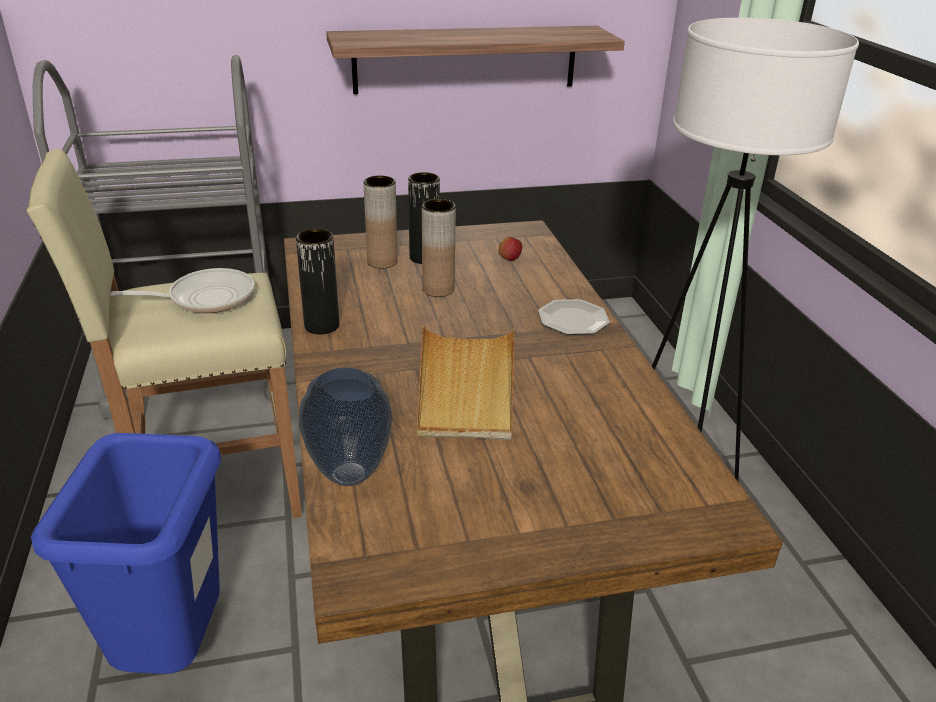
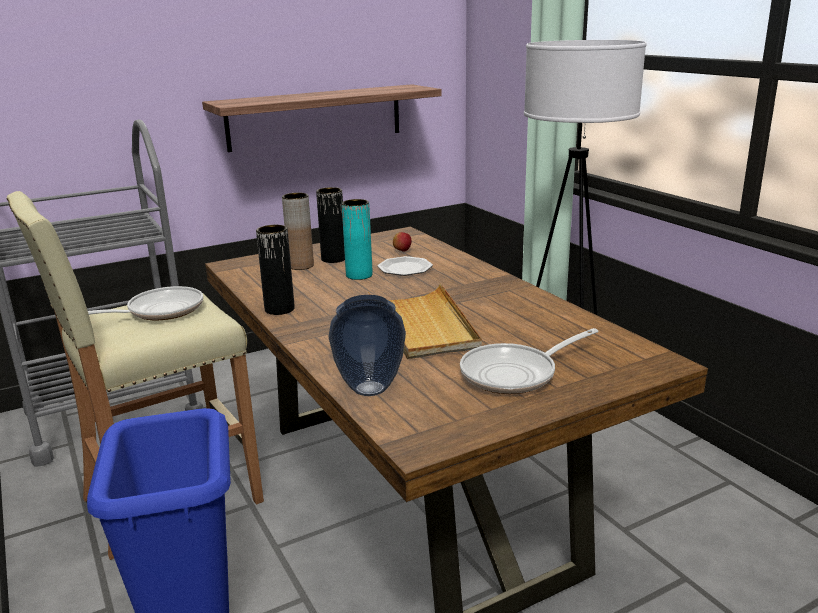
camera: 15 degrees left, 10 degrees down
brown vase [422,199,456,297] -> turquoise vase [342,199,373,280]
plate [538,299,610,335] -> plate moved to [377,256,433,276]
none -> frying pan [460,328,598,394]

